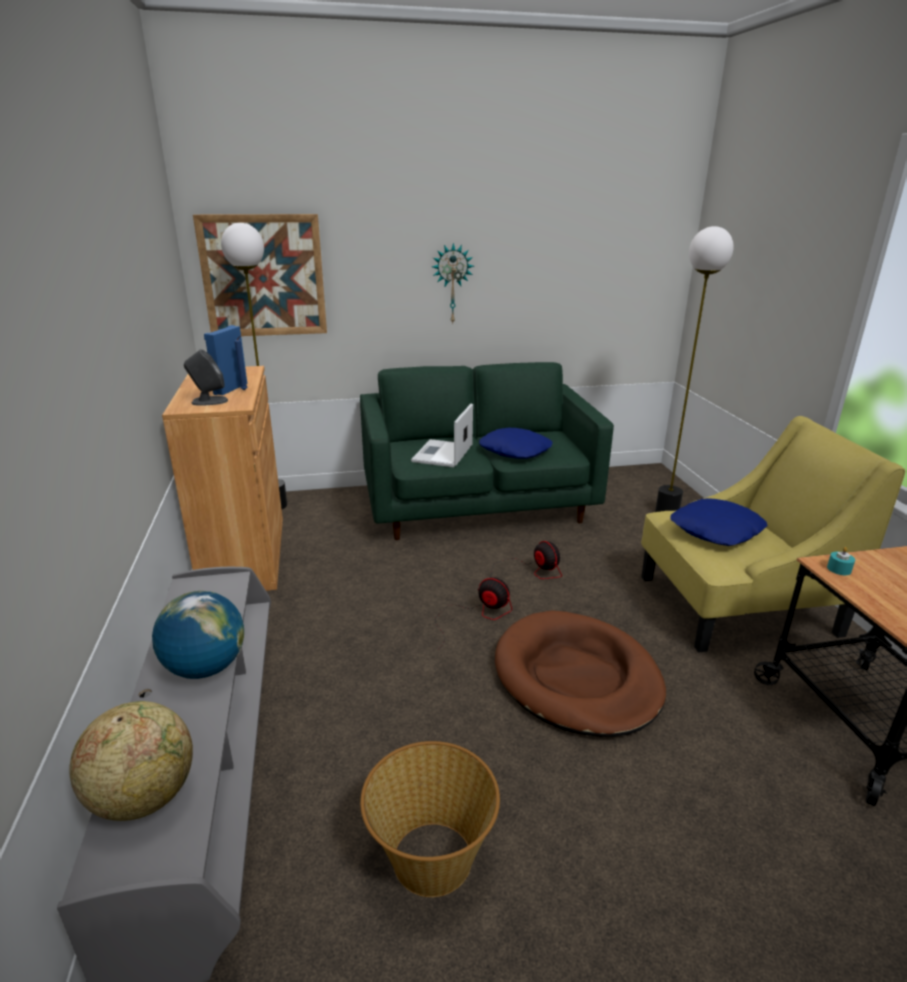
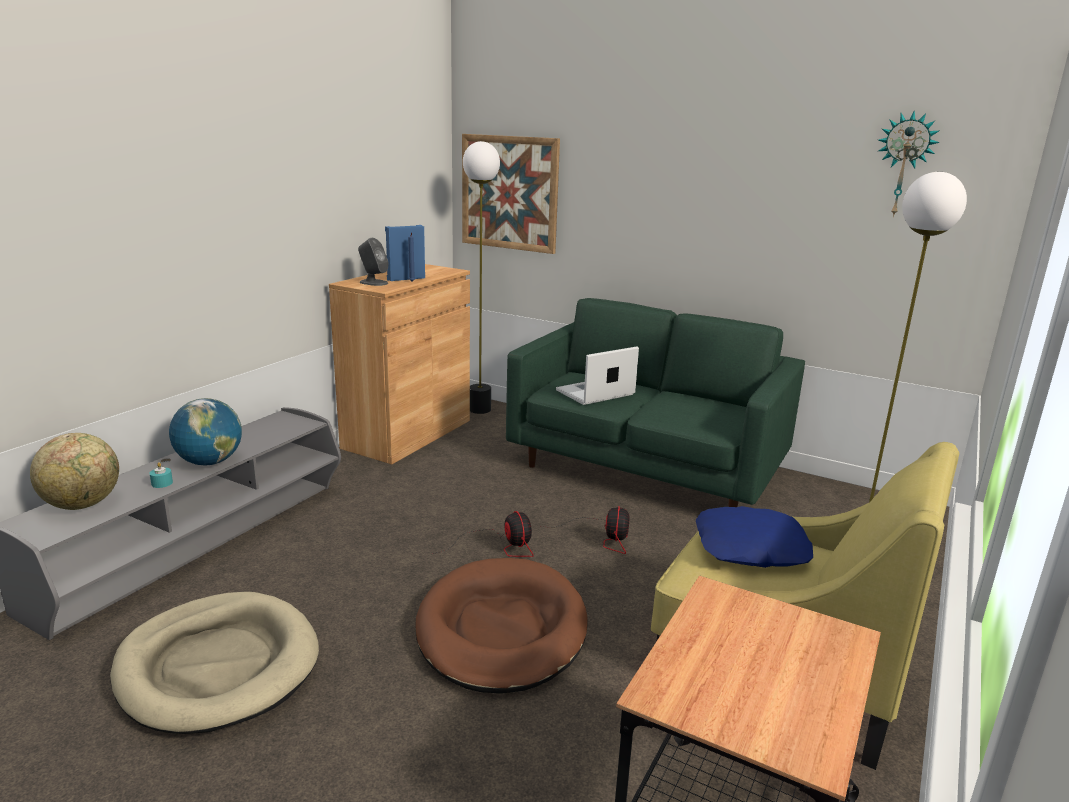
camera: 40 degrees right, 5 degrees down
basket [360,741,500,897] -> beige dog bed [110,592,319,734]
wall clock [432,243,474,325] -> wall clock moved to [878,110,940,217]
blue pillow [479,428,553,459] -> none
turquoise candle [827,547,855,575] -> turquoise candle moved to [150,462,173,488]

